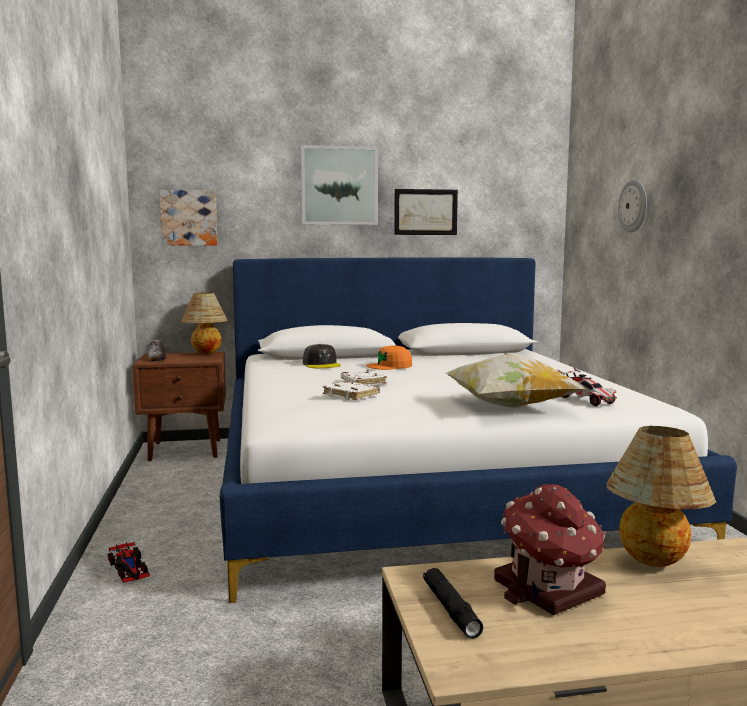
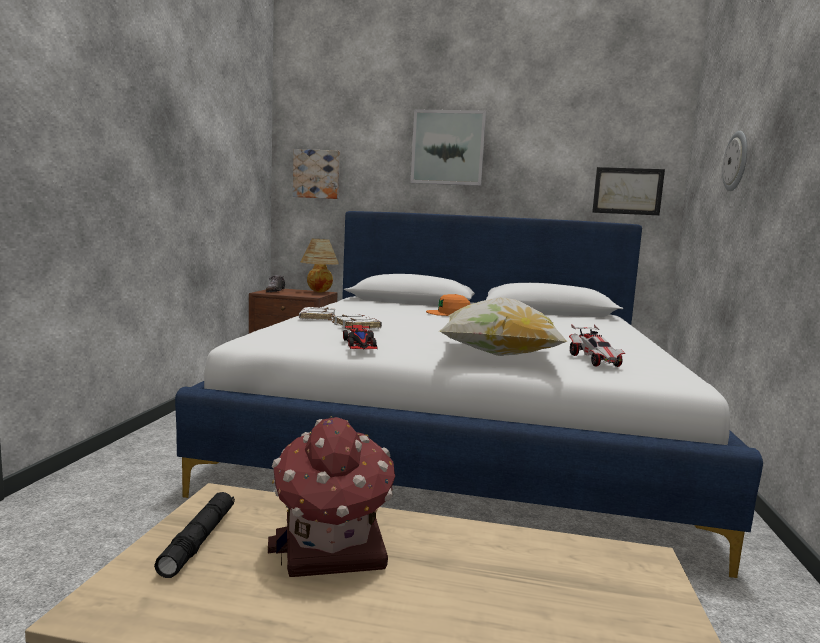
camera: 20 degrees right, 0 degrees up
toy car [108,542,150,583] -> toy car moved to [343,324,378,350]
grey cap [303,344,341,368] -> none
white book [341,370,387,385] -> white book moved to [299,307,335,320]
picture [394,189,458,235] -> picture moved to [592,167,665,215]
table lamp [607,426,716,567] -> none

